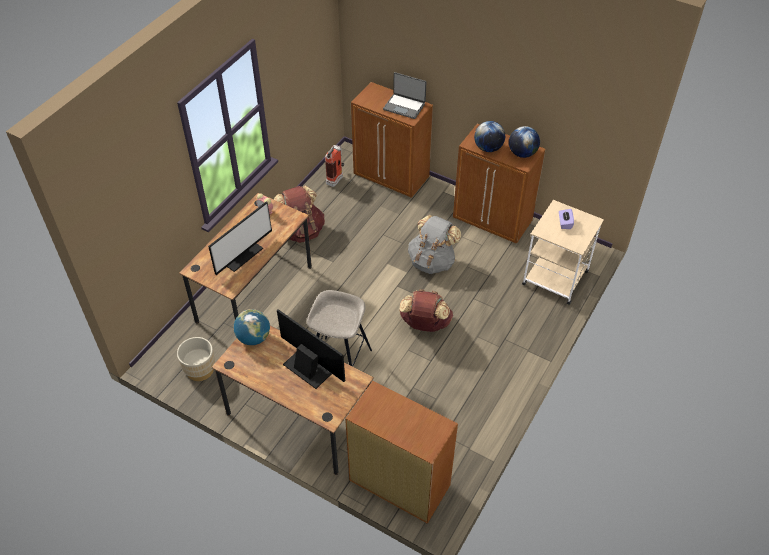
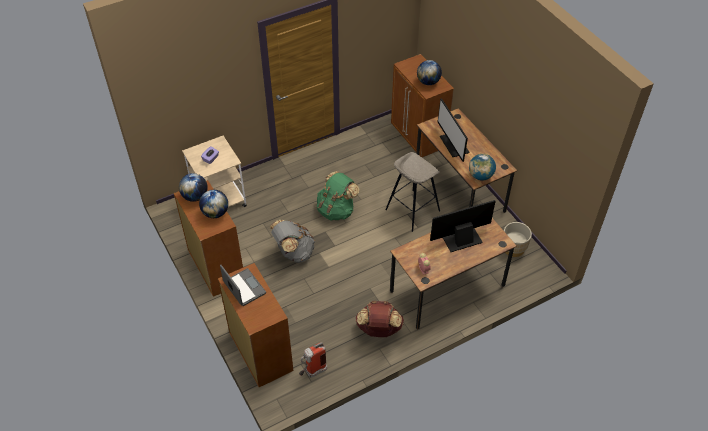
camera: 150 degrees left, 0 degrees up
brown backpack [399,289,453,332] -> green backpack [317,171,359,221]
none -> globe [417,60,442,85]

